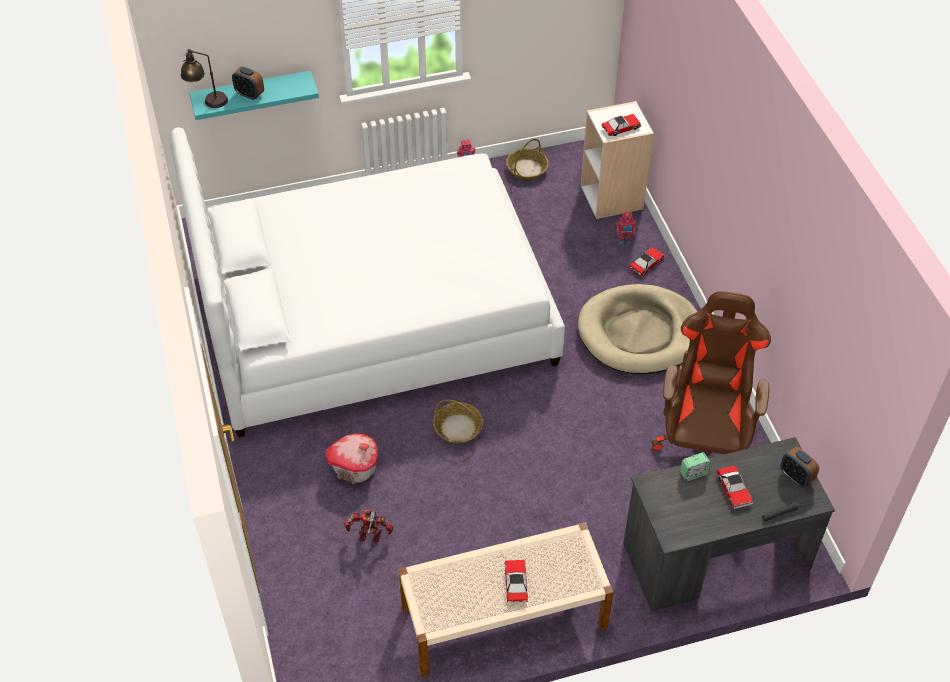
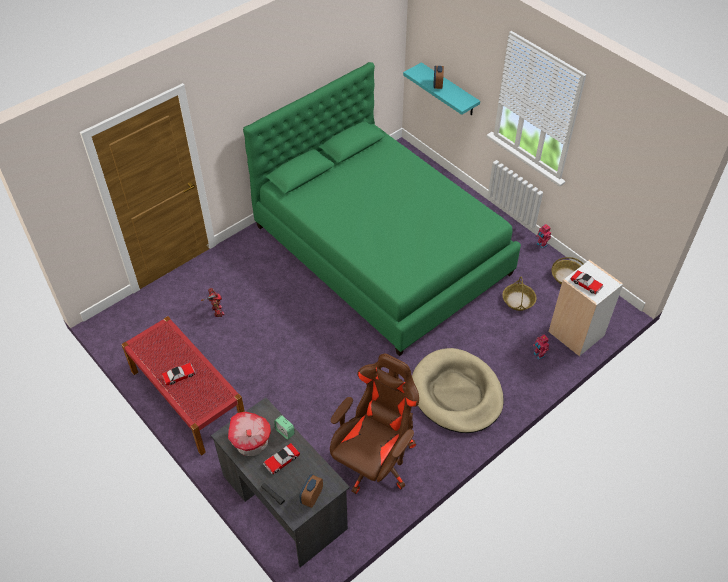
camera: 65 degrees right, 0 degrees up
white bed [170,127,565,438] -> green bed [243,62,521,356]
table lamp [181,49,228,108] -> none
toy house [326,433,378,484] -> toy house moved to [228,412,271,456]
beige bench [398,522,613,677] -> red bench [121,316,245,456]
basket [433,400,483,444] -> basket moved to [502,277,536,311]
toy car [629,247,664,276] -> none
brown office chair [652,291,771,454] -> brown office chair turned 45 degrees counterclockwise [330,354,419,494]

